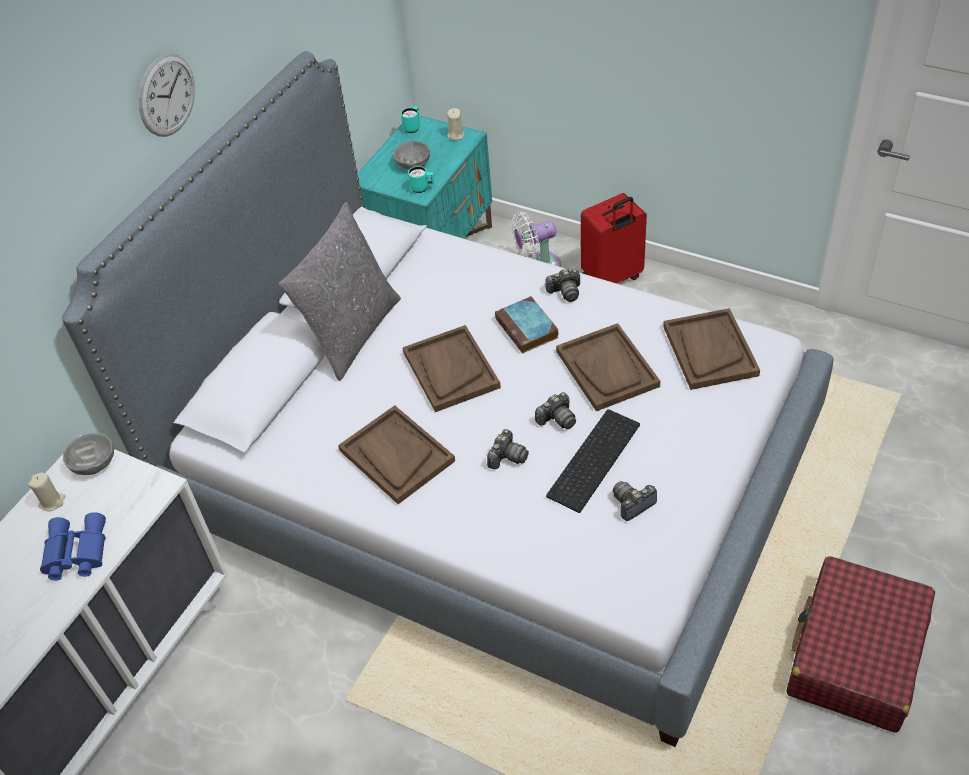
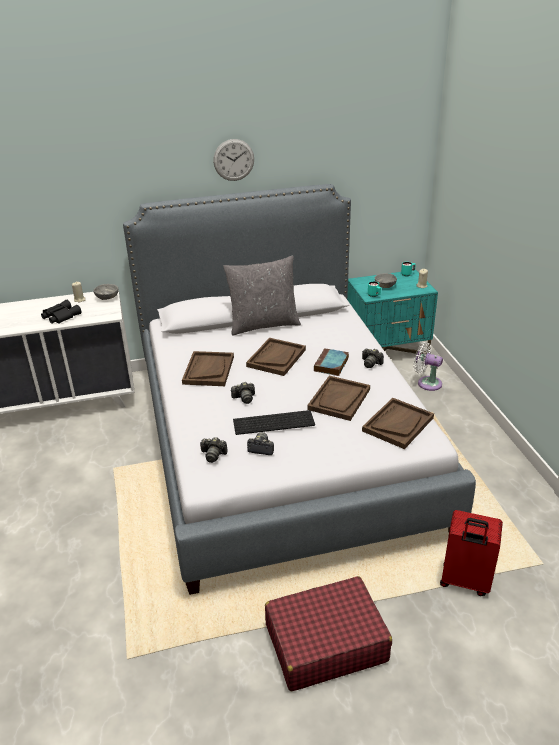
camera: 45 degrees right, 15 degrees down
blue binoculars [40,512,106,581] -> black binoculars [41,300,82,324]
camera [535,392,576,429] -> camera moved to [200,437,228,463]
red suitcase [581,193,647,283] -> red suitcase moved to [440,510,503,596]

